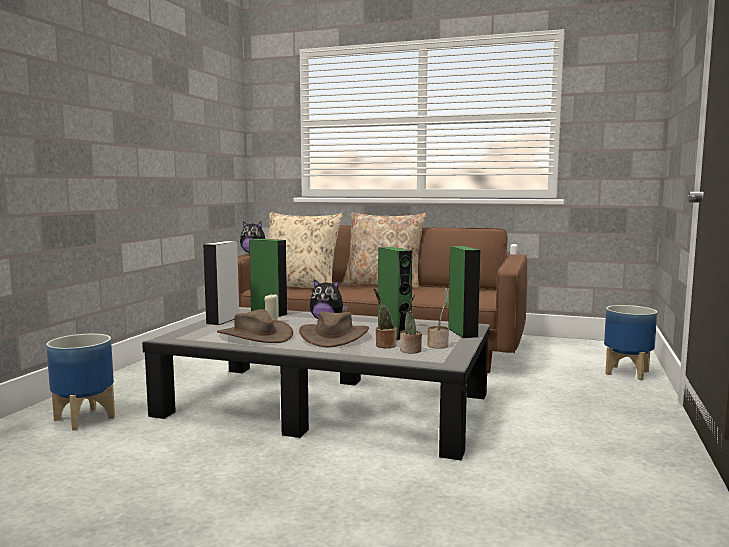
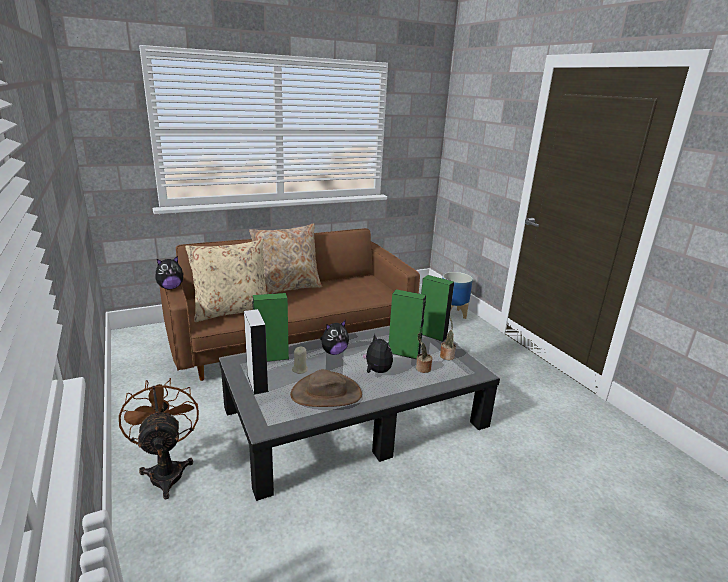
camera: 45 degrees left, 15 degrees up
planter [46,334,115,431] -> none
brown hat [299,311,369,347] -> plush toy [362,334,393,373]
potted plant [400,294,422,354] -> none
none -> brown fan [119,378,199,500]

